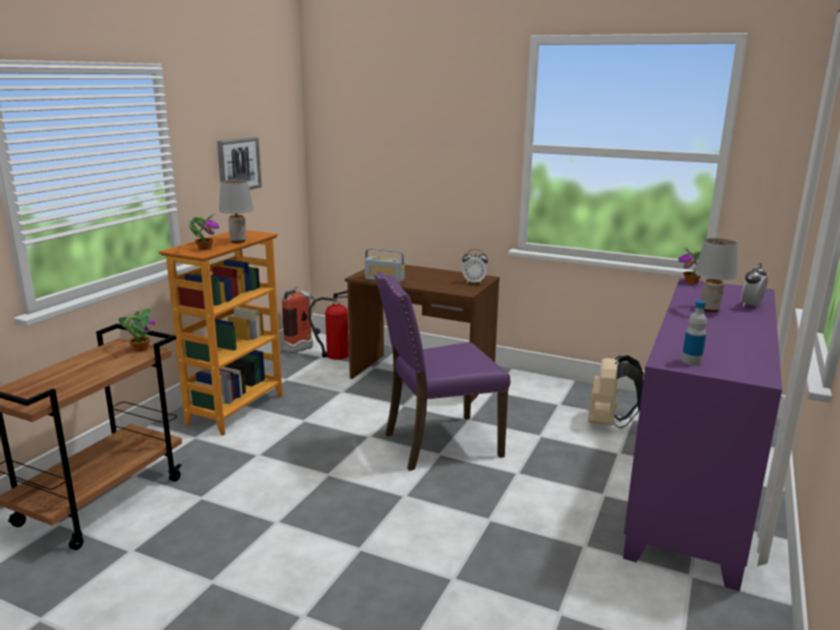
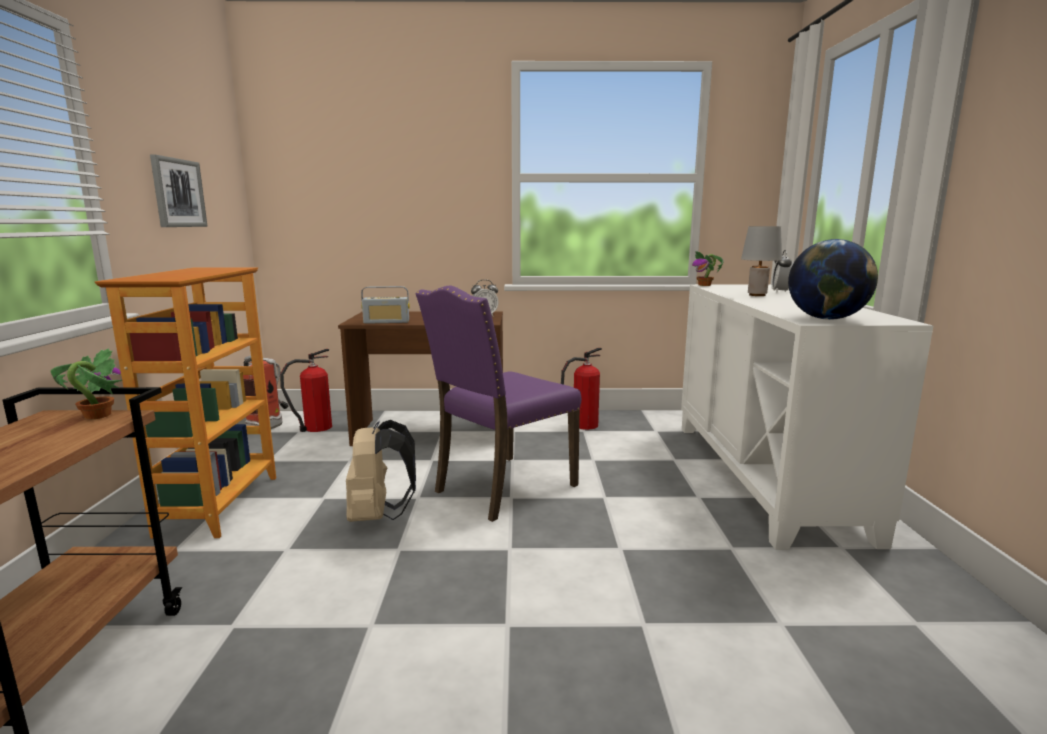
camera: 25 degrees left, 5 degrees down
potted plant [189,213,219,250] -> none
grey table lamp [219,180,254,243] -> none
beige backpack [588,355,644,428] -> beige backpack moved to [346,420,416,522]
purple cabinet [623,278,782,591] -> white cabinet [681,285,933,550]
bottle [682,300,707,365] -> globe [788,239,878,320]
none -> fire extinguisher [561,348,602,430]

